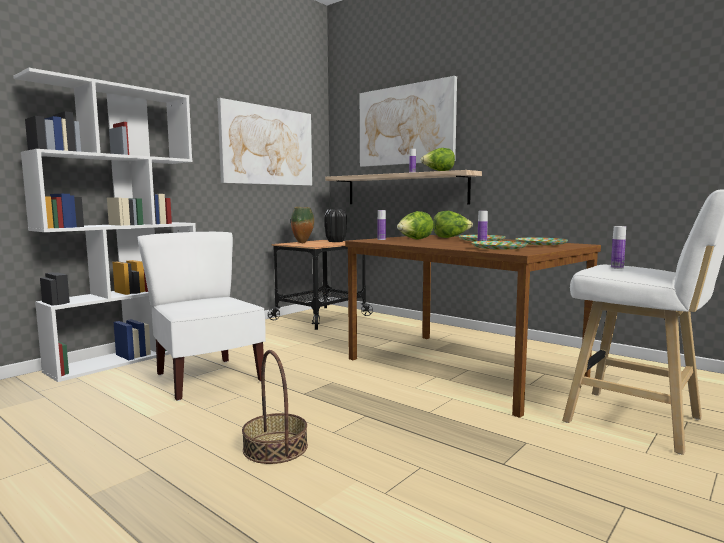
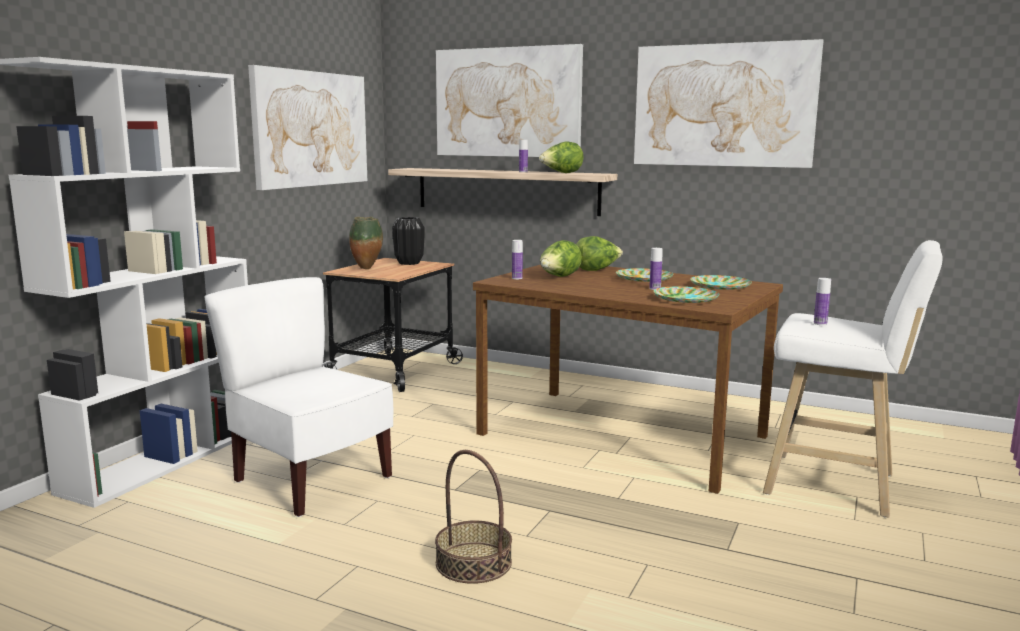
camera: 15 degrees left, 5 degrees up
none -> picture [634,39,824,168]

